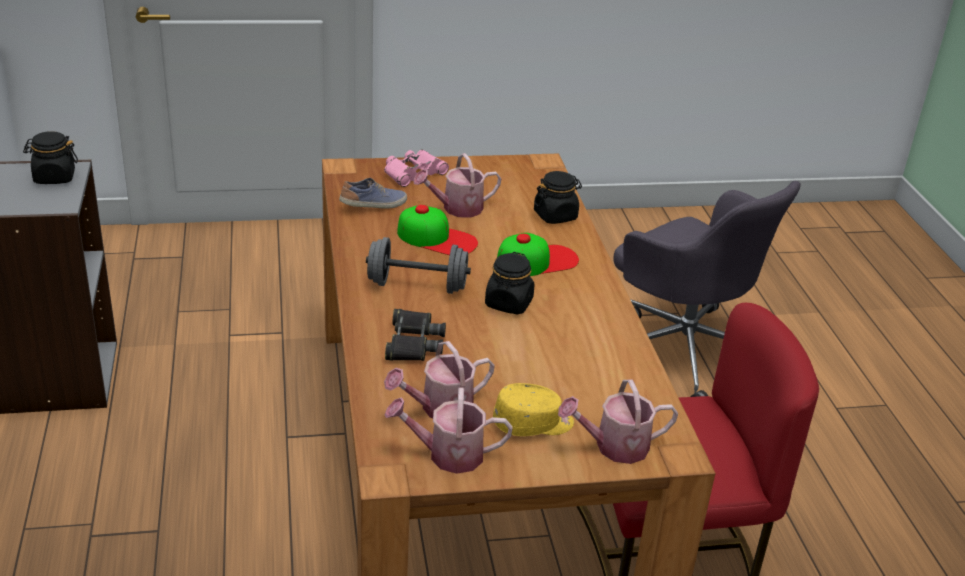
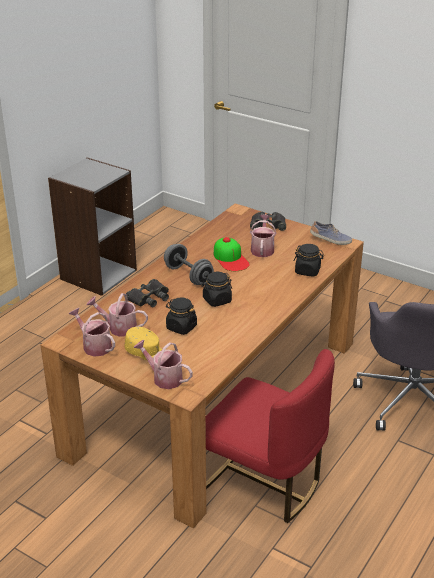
camera: 45 degrees right, 0 degrees up
black jar [23,131,78,184] -> black jar moved to [166,297,197,335]
shoe [339,178,407,208] -> shoe moved to [310,221,352,245]
pink binoculars [384,149,449,187] -> black binoculars [250,212,286,231]
watering can [414,153,501,218] -> watering can turned 75 degrees clockwise [250,215,276,257]
cap [497,232,579,276] -> none

